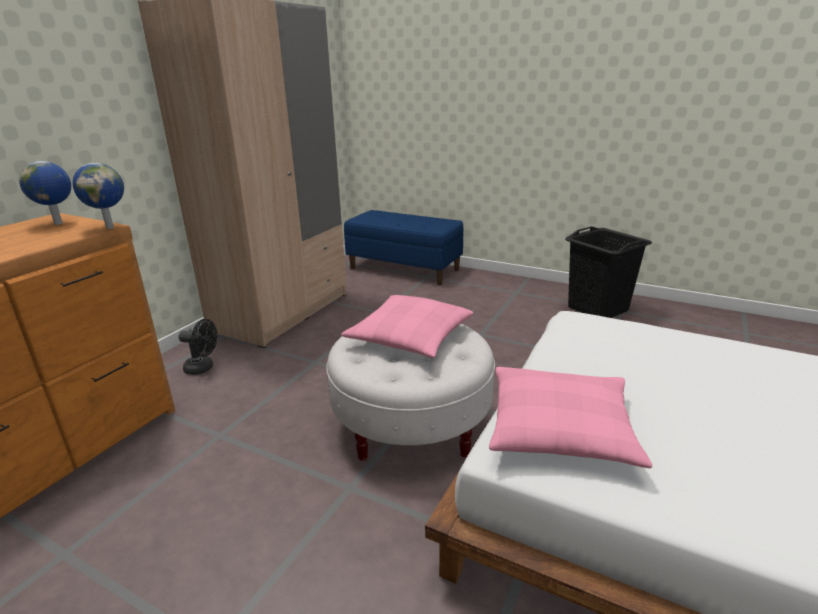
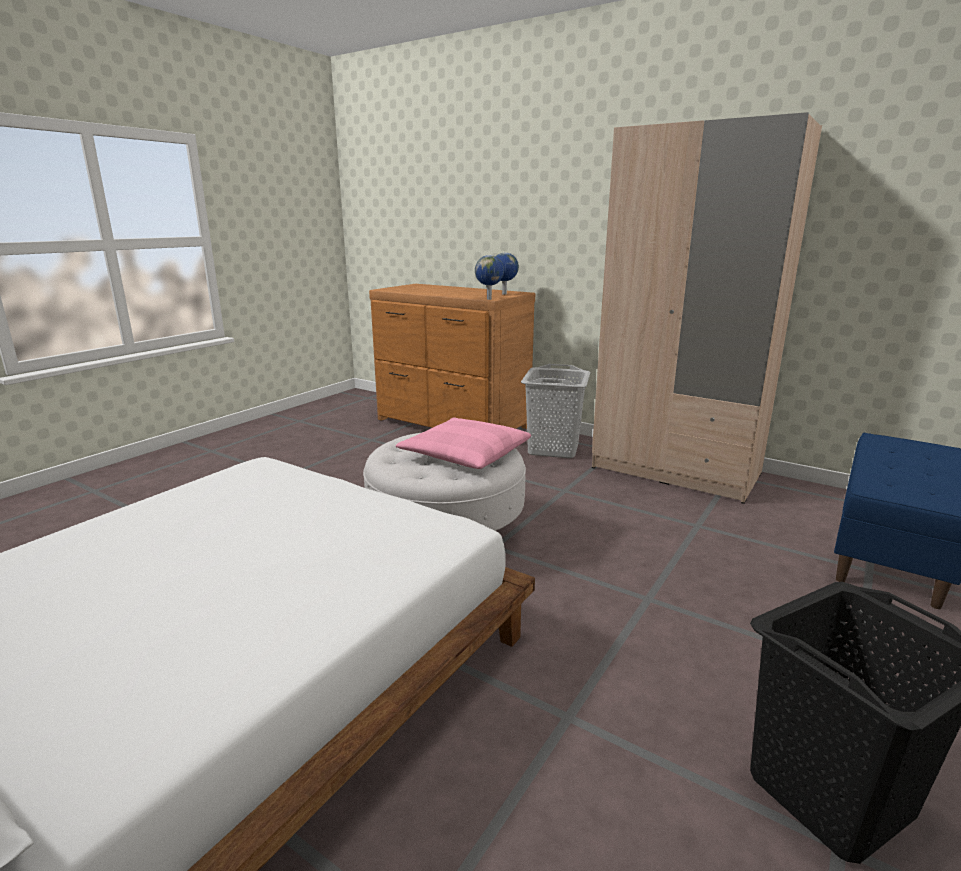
camera: 95 degrees right, 5 degrees down
black fan [178,319,217,375] -> grey laundry basket [521,364,590,458]
pink pillow [489,367,652,468] -> none

